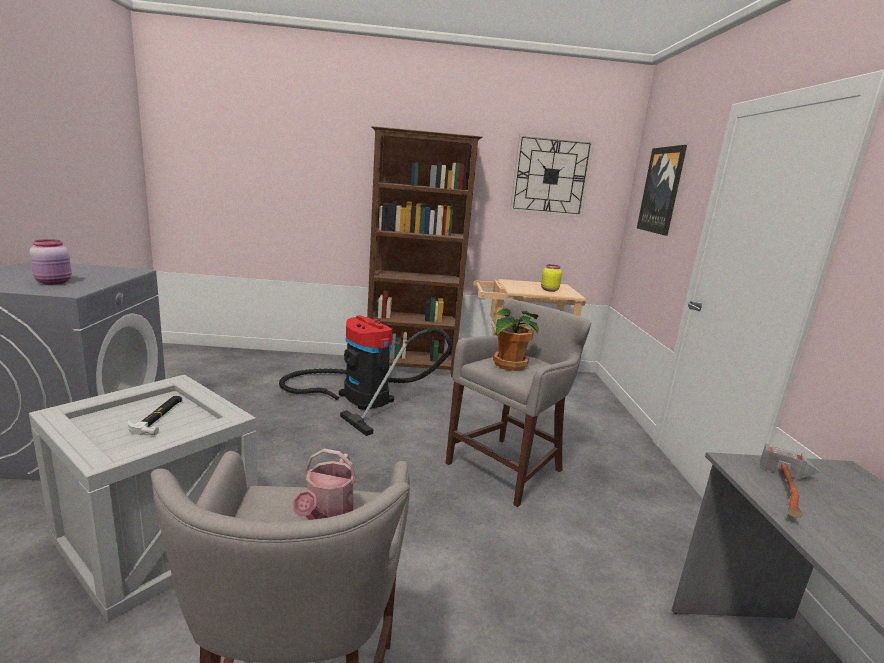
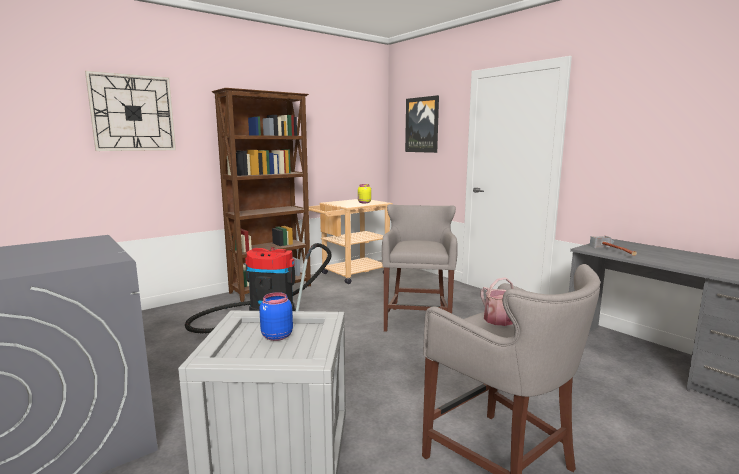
camera: 35 degrees left, 5 degrees down
pink jar [29,239,72,285] -> none
hammer [128,396,182,435] -> blue jar [259,292,293,341]
potted plant [493,308,539,371] -> none
wall clock [510,134,594,217] -> wall clock moved to [85,71,176,151]

